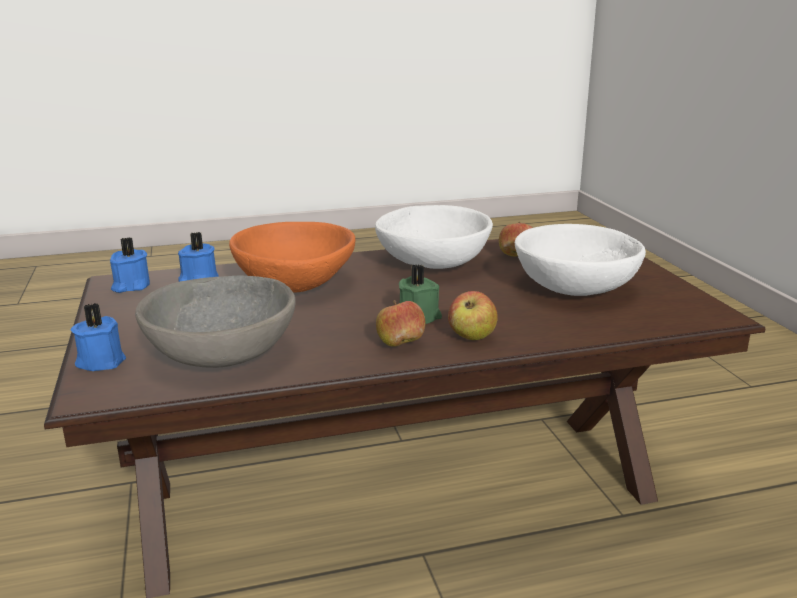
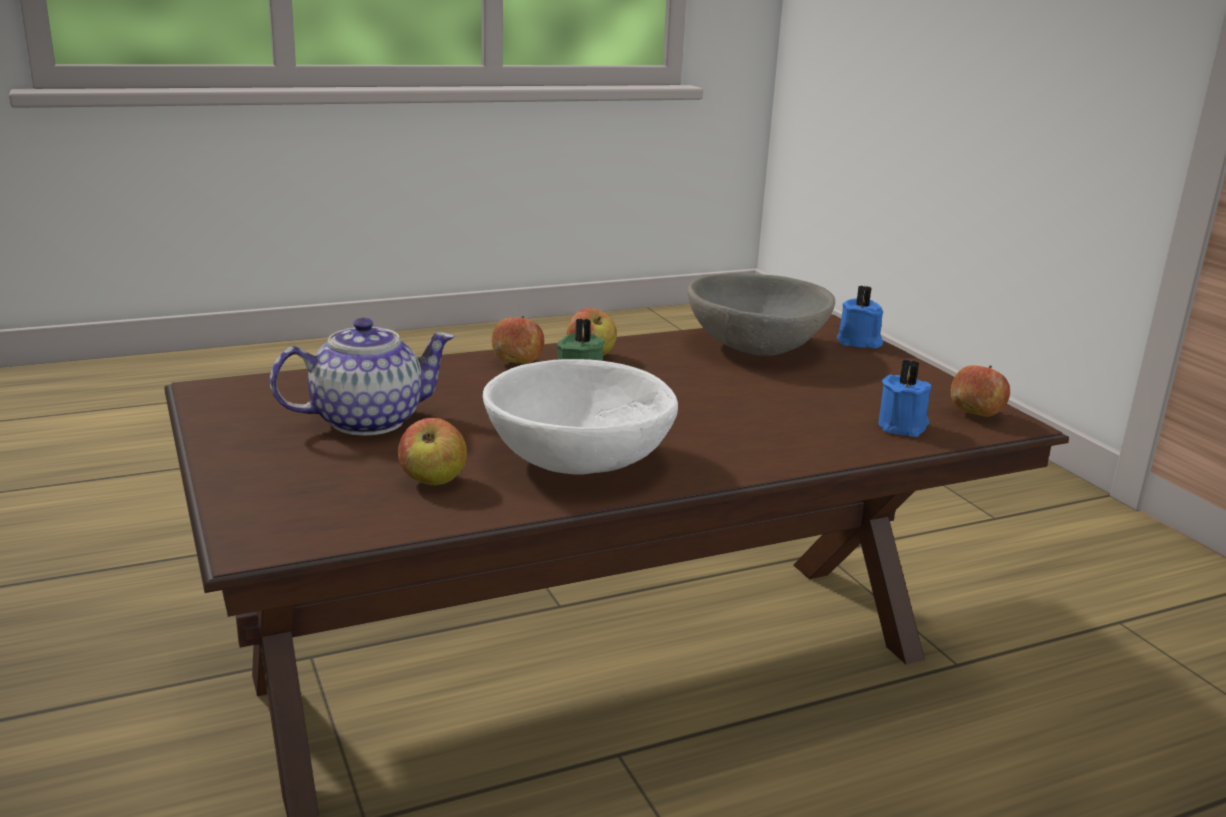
camera: 170 degrees right, 0 degrees up
blue candle [110,237,150,293] -> apple [951,365,1010,417]
orange bowl [229,222,355,293] -> none
white bowl [515,224,646,296] -> teapot [270,318,455,436]

